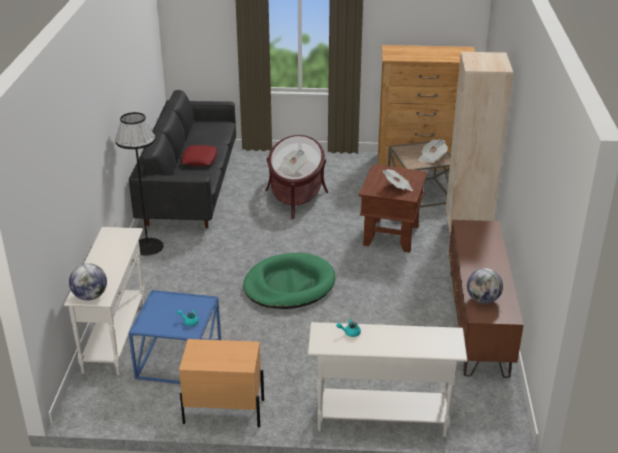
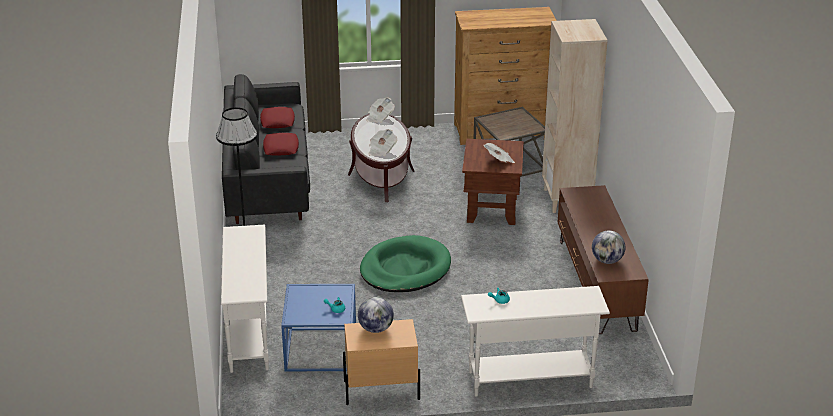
camera: 10 degrees left, 0 degrees up
globe [69,263,107,301] -> globe moved to [358,297,394,333]
newspaper [418,139,448,163] -> newspaper moved to [366,98,395,123]
none -> red pillow [260,107,295,128]

